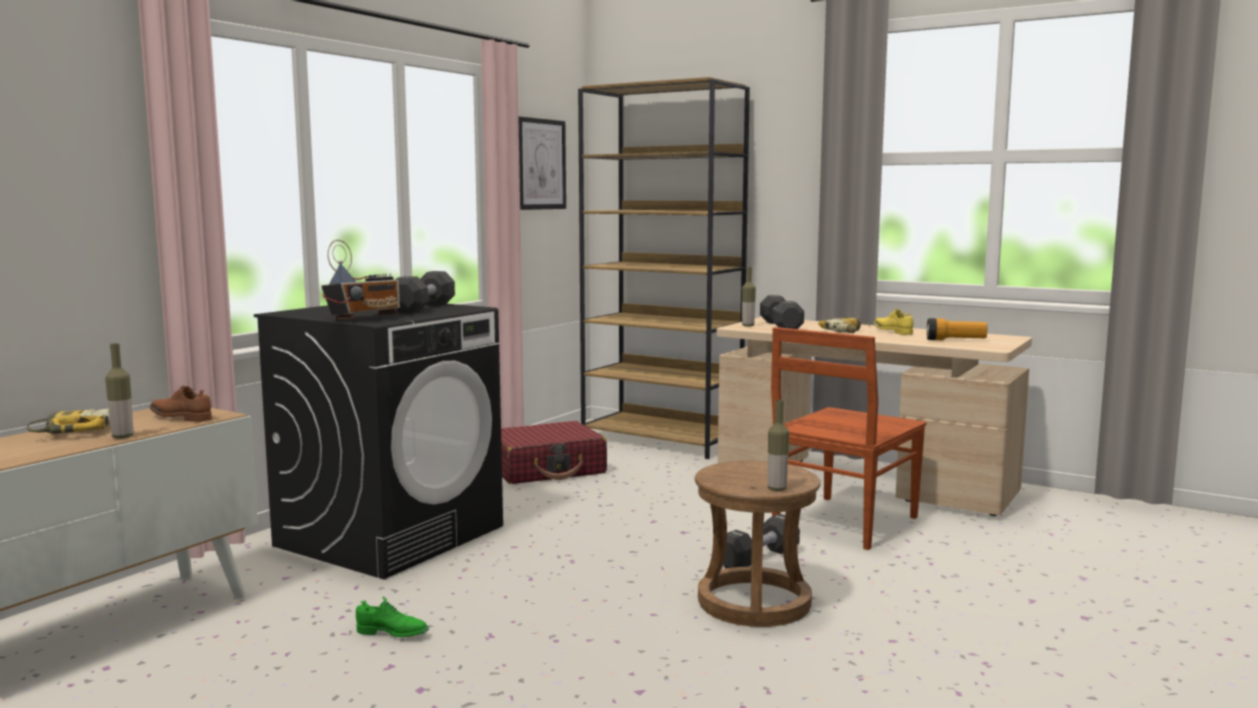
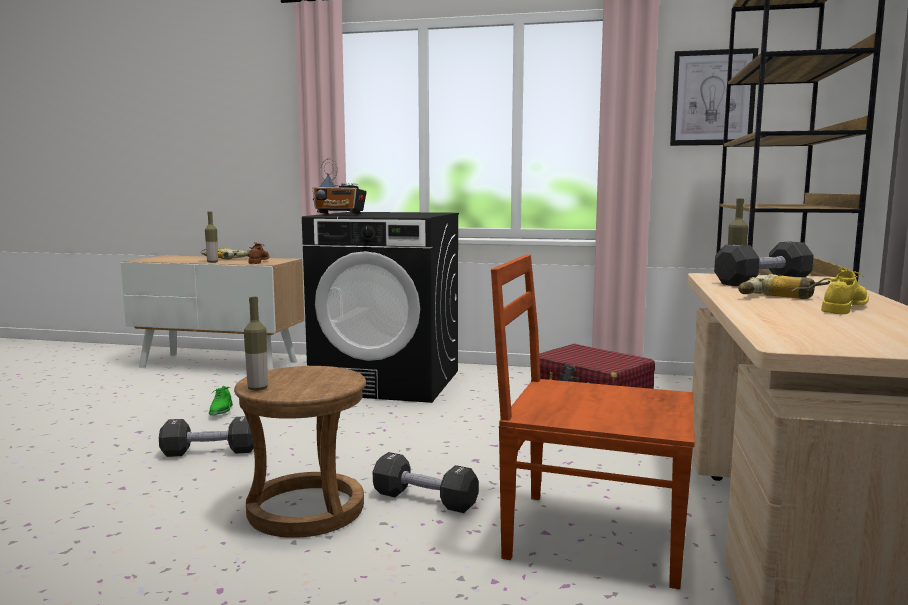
camera: 70 degrees right, 0 degrees up
black dumbbell [396,271,455,314] -> black dumbbell moved to [159,416,254,457]
flashlight [927,318,987,340] -> none

